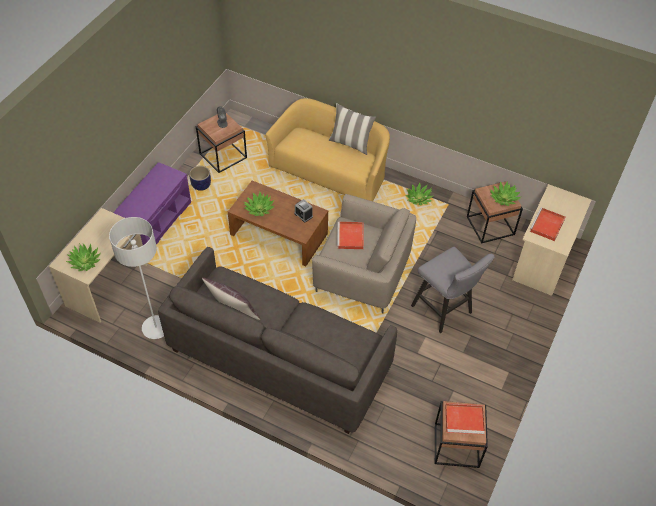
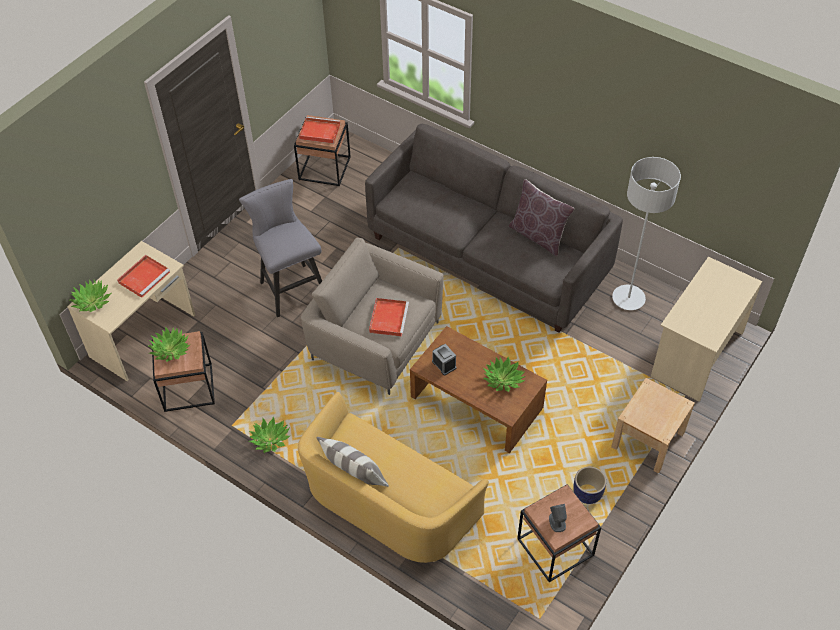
camera: 170 degrees left, 0 degrees up
potted plant [66,243,101,271] -> potted plant moved to [70,280,111,312]
purple bench [113,162,191,245] -> beige nightstand [611,378,695,474]

